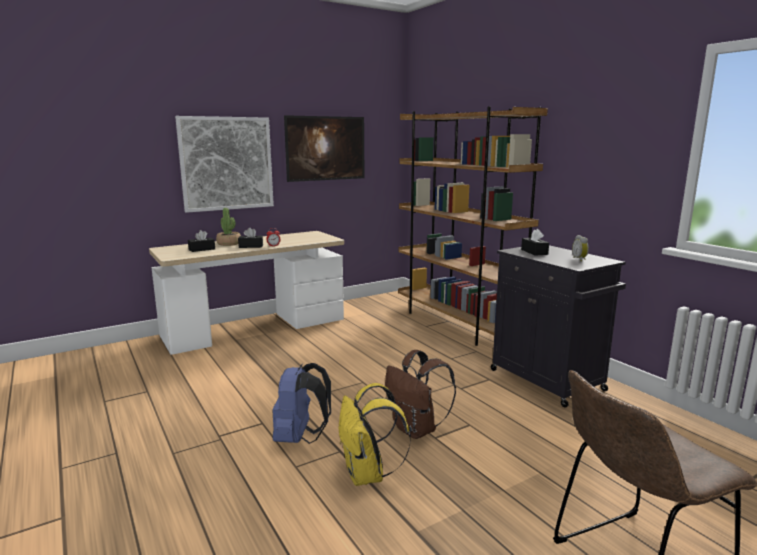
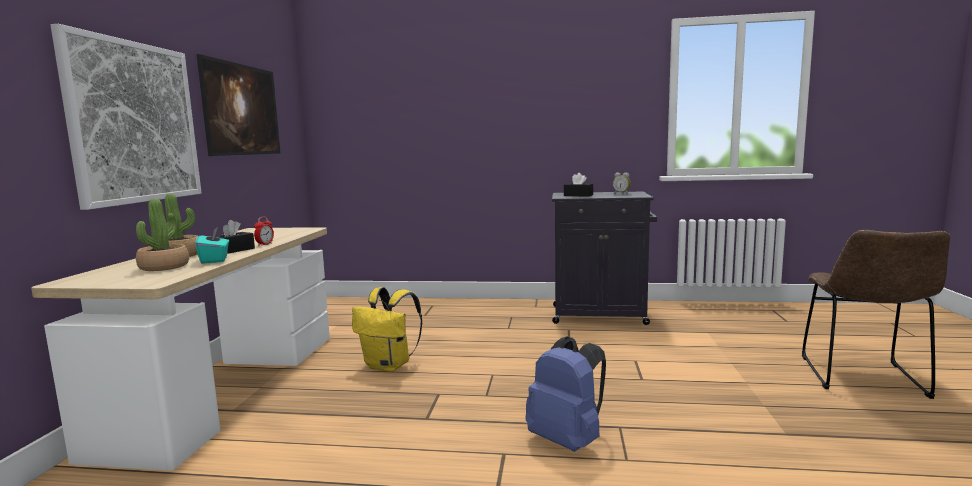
camera: 50 degrees left, 5 degrees down
black tissue box [188,230,215,252] -> potted plant [136,199,189,271]
yellow backpack [339,383,411,486] -> yellow backpack moved to [352,287,422,372]
brown backpack [385,350,456,439] -> none
brown bookcase [398,106,548,346] -> none
none -> turquoise tissue box [195,227,229,264]

